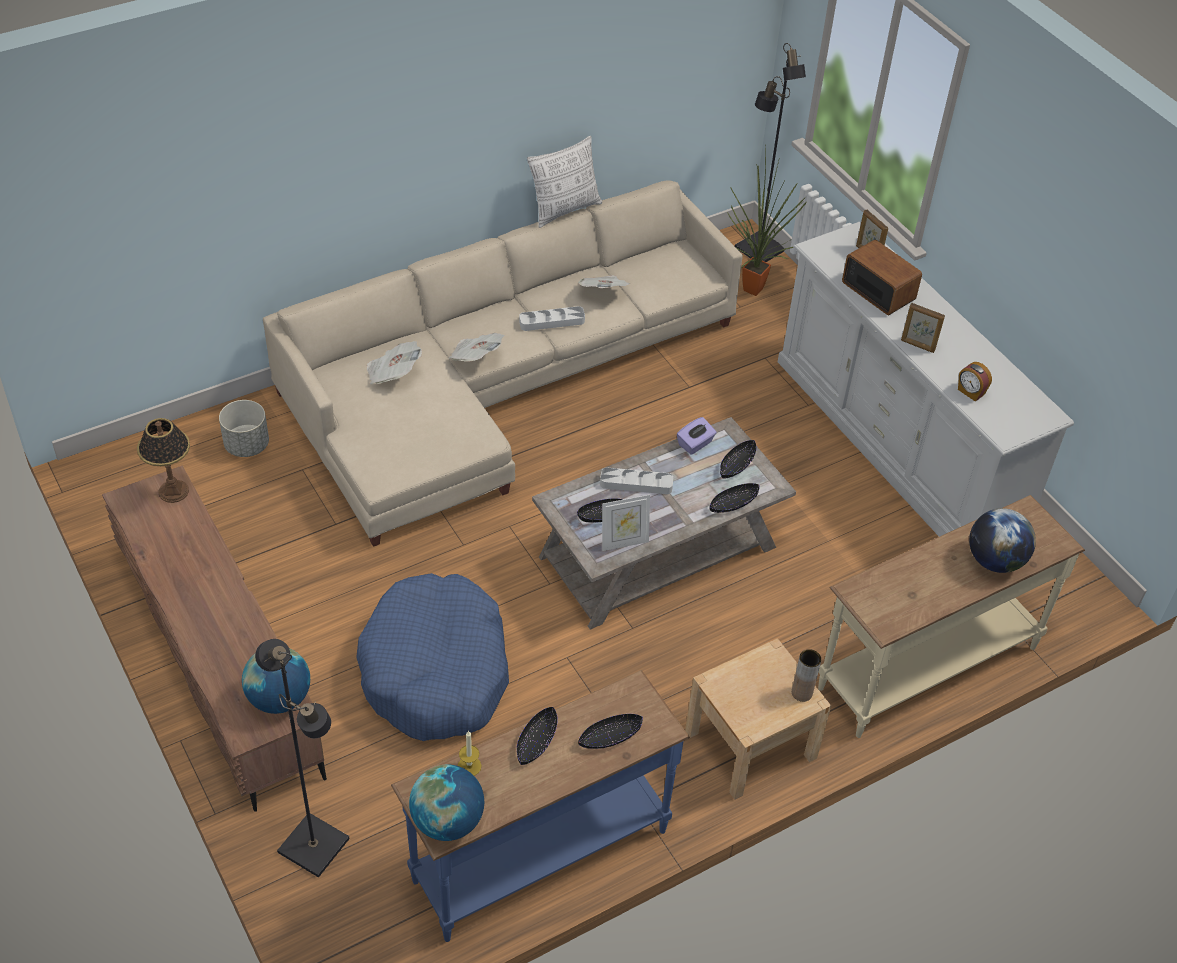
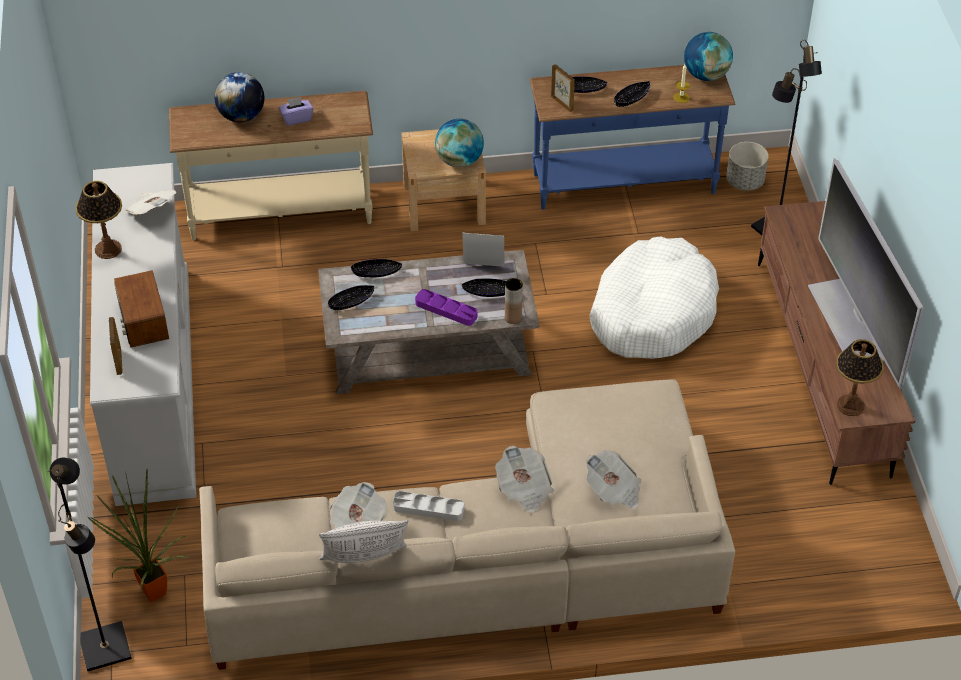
camera: 155 degrees left, 0 degrees up
grey planter [219,400,269,457] -> grey planter moved to [726,142,769,191]
globe [242,648,310,714] -> globe moved to [435,119,484,168]
blue dog bed [356,573,509,741] -> white dog bed [590,236,719,359]
grey tray [600,467,673,494] -> purple tray [415,289,477,326]
purple tissue box [677,417,717,455] -> purple tissue box moved to [279,97,313,126]
brown vase [792,649,821,702] -> brown vase moved to [505,278,523,324]
picture frame [901,303,945,353] -> picture frame moved to [551,64,575,112]
alarm clock [958,362,992,402] -> newspaper [124,189,177,215]
none -> table lamp [75,181,122,259]
none -> television [808,158,924,388]

